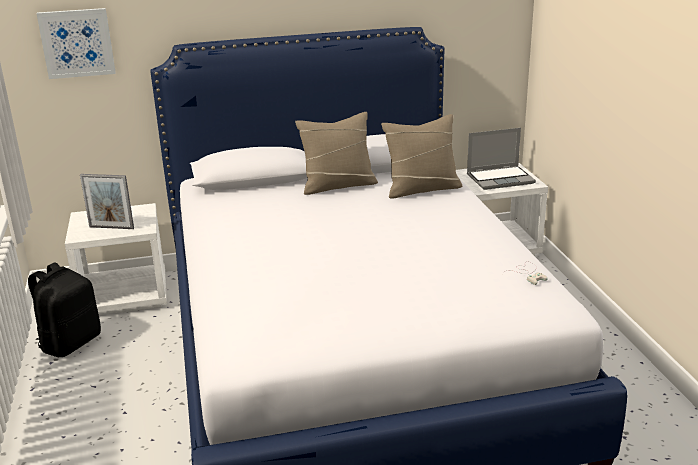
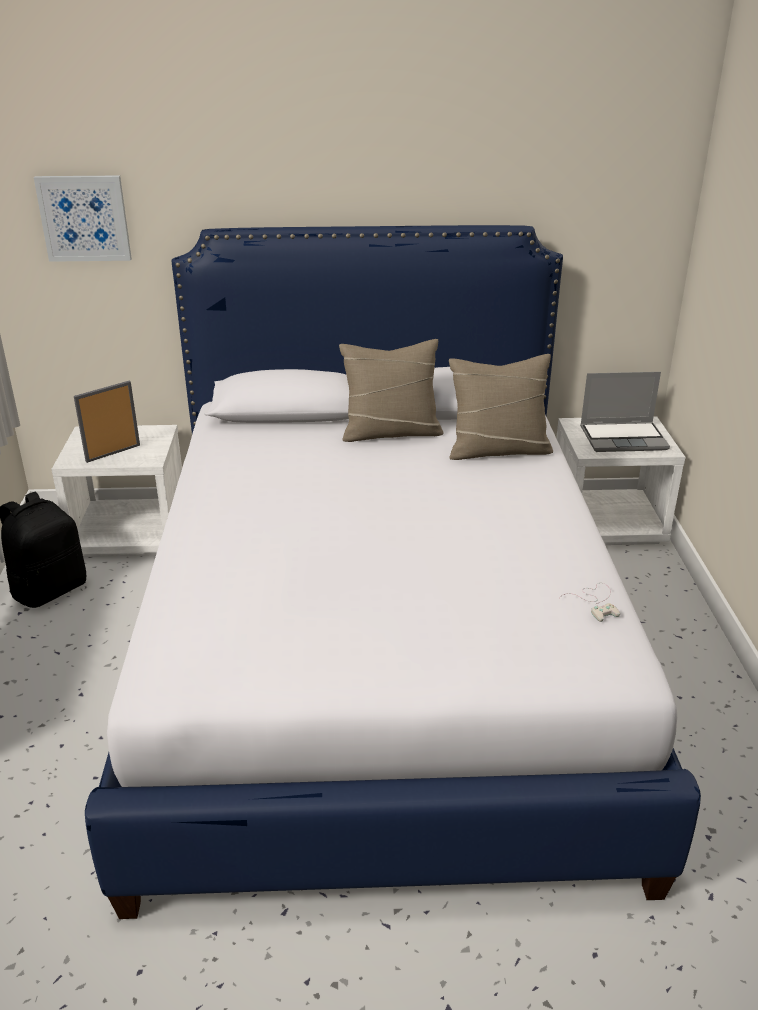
camera: 10 degrees right, 5 degrees up
picture frame [80,174,134,229] -> picture frame turned 120 degrees clockwise [74,381,140,463]

